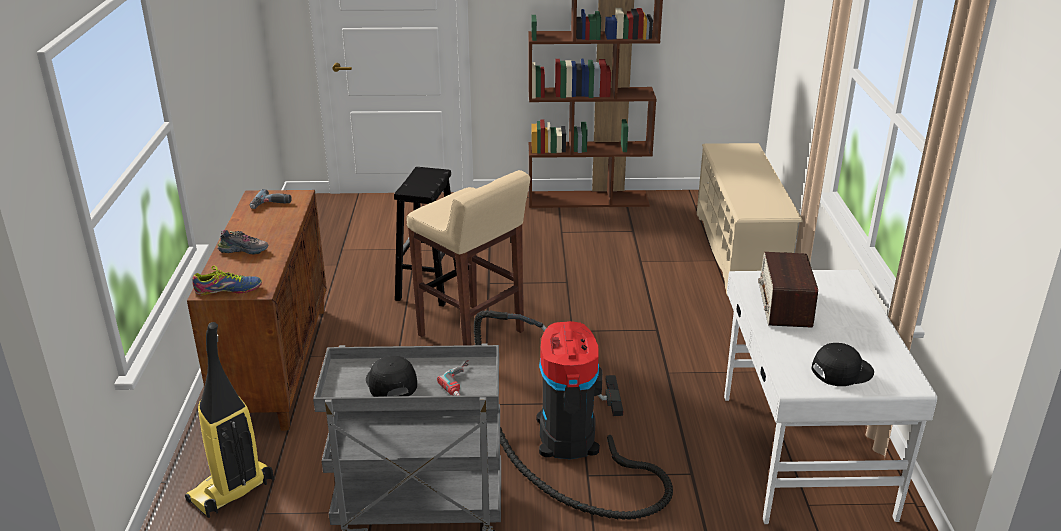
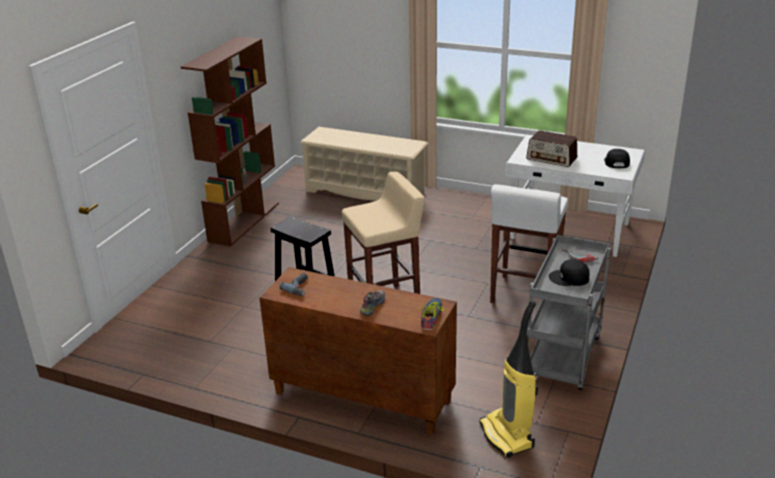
camera: 65 degrees left, 0 degrees up
vacuum cleaner [474,310,673,520] -> white stool [490,184,568,303]

